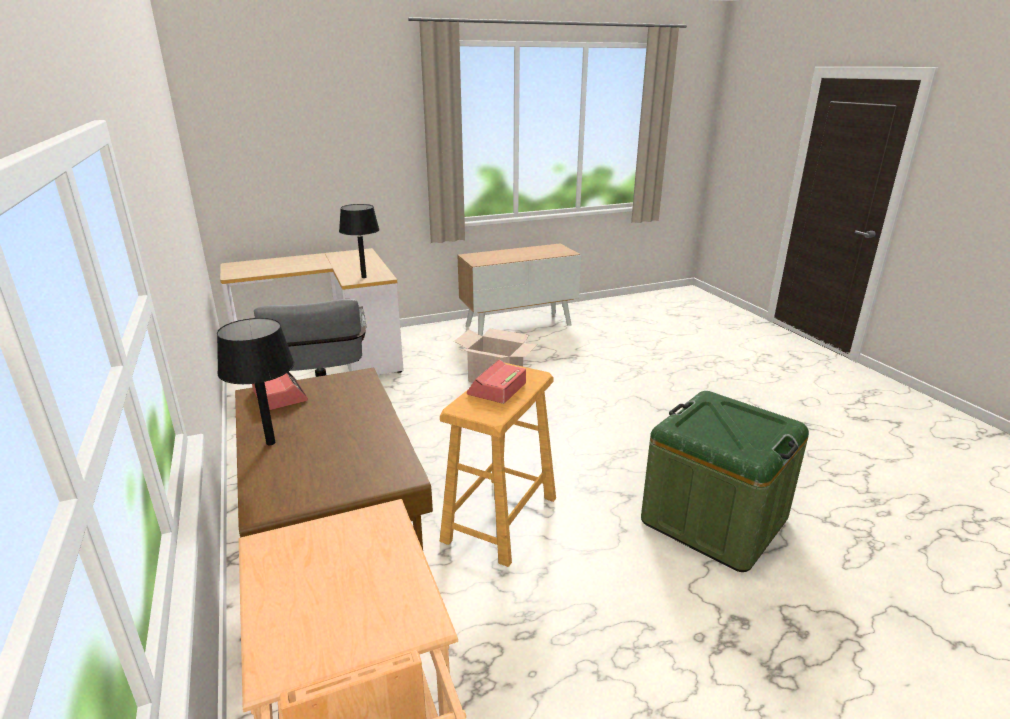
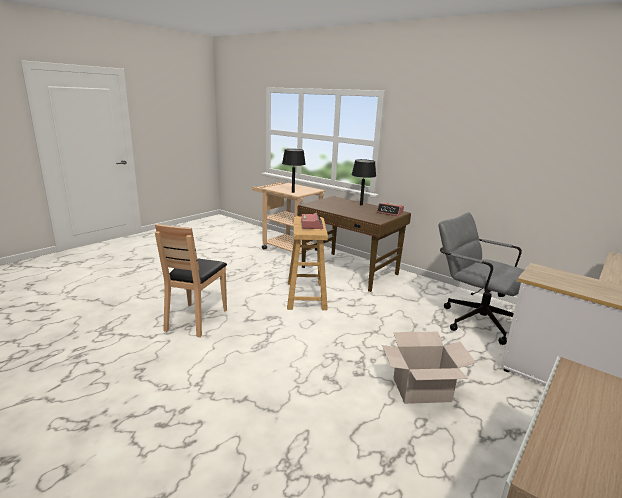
camera: 150 degrees right, 5 degrees down
black table lamp [339,204,380,278] -> black table lamp moved to [282,149,306,193]
green storage box [641,391,809,572] -> brown chair [155,224,227,337]

